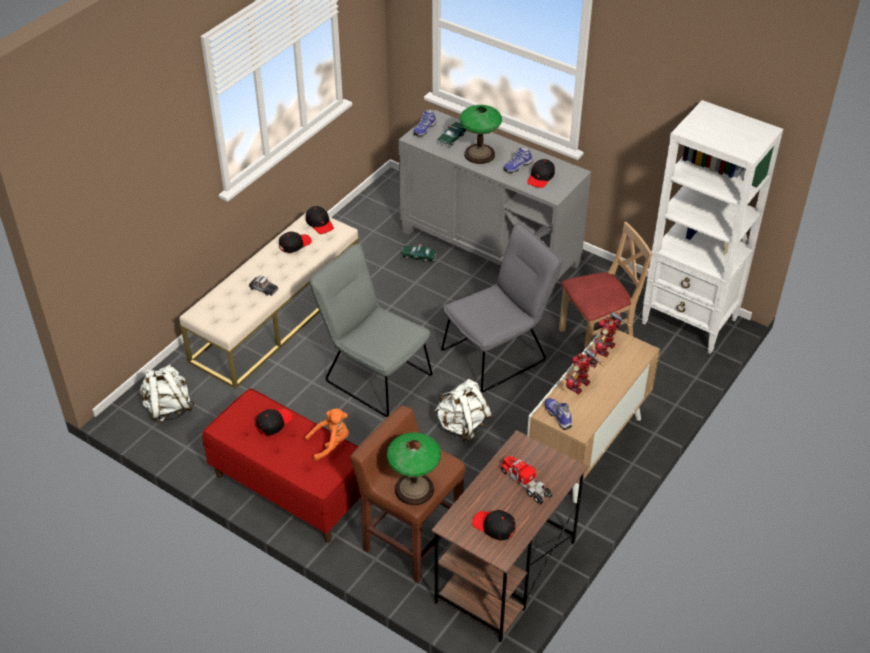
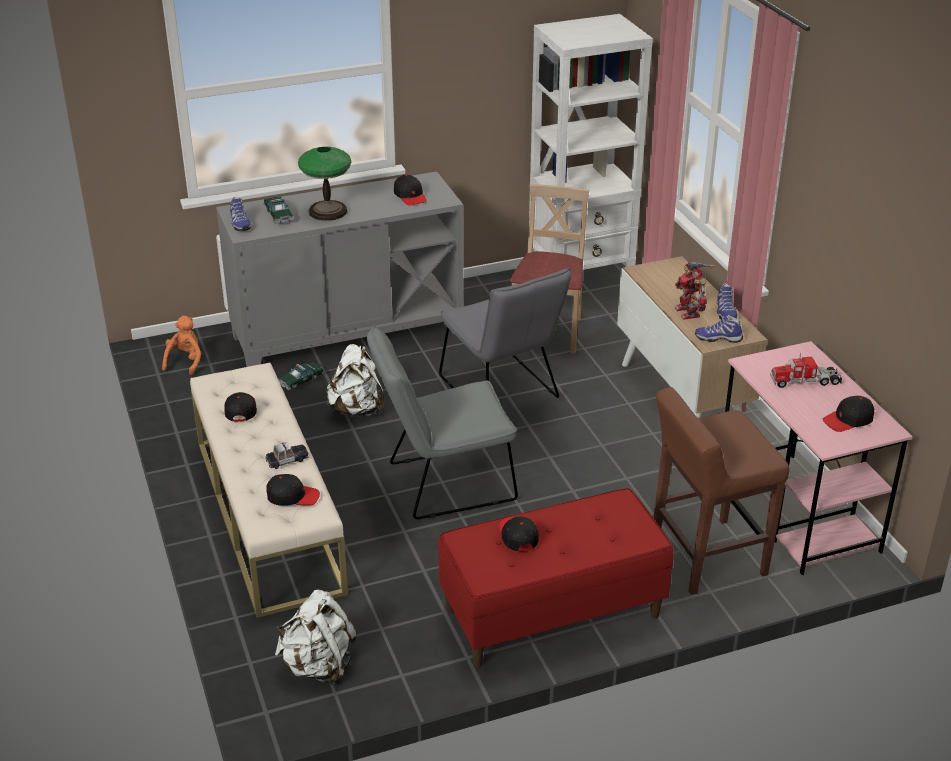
camera: 55 degrees left, 10 degrees down
orange plush toy [305,408,349,461] -> orange plush toy moved to [162,316,201,375]
black cap [306,206,334,234] -> black cap moved to [266,474,320,506]
table lamp [387,432,441,505] -> none
brown desk [432,430,588,643] -> pink desk [725,341,913,575]
white backpack [435,379,493,442] -> white backpack moved to [326,344,385,416]
grey chair [441,223,562,392] -> grey chair turned 150 degrees clockwise [439,268,571,398]
shoe [504,147,533,173] -> shoe moved to [717,284,737,319]
toy robot [594,312,631,357] -> none

